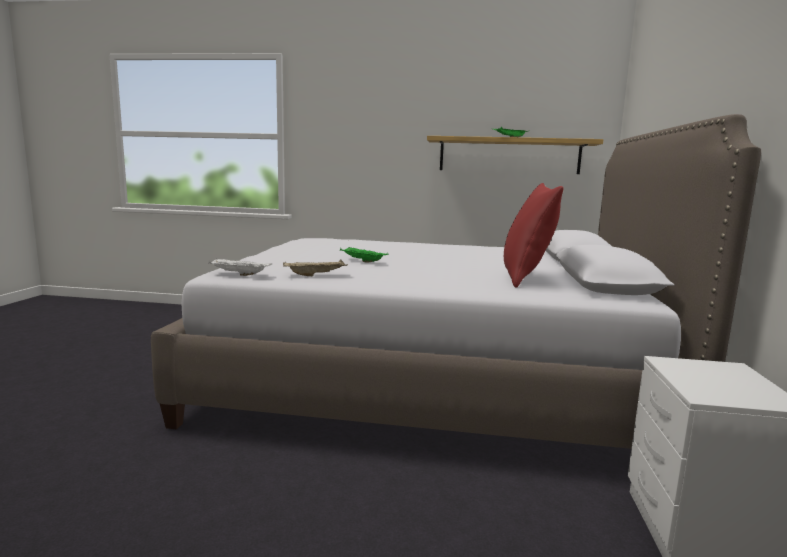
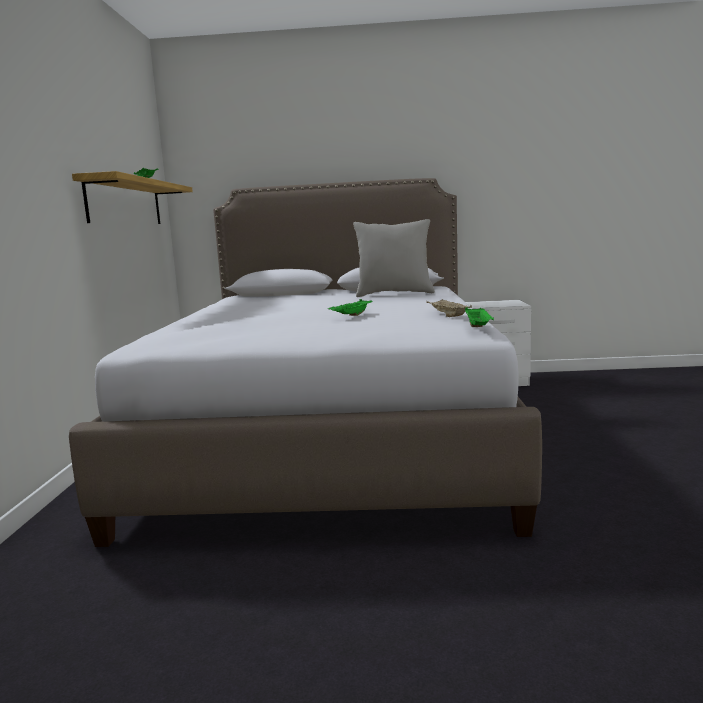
camera: 95 degrees left, 0 degrees up
white tray [208,258,272,276] -> green tray [465,307,494,327]
red pillow [504,183,563,288] -> grey pillow [353,219,435,297]

